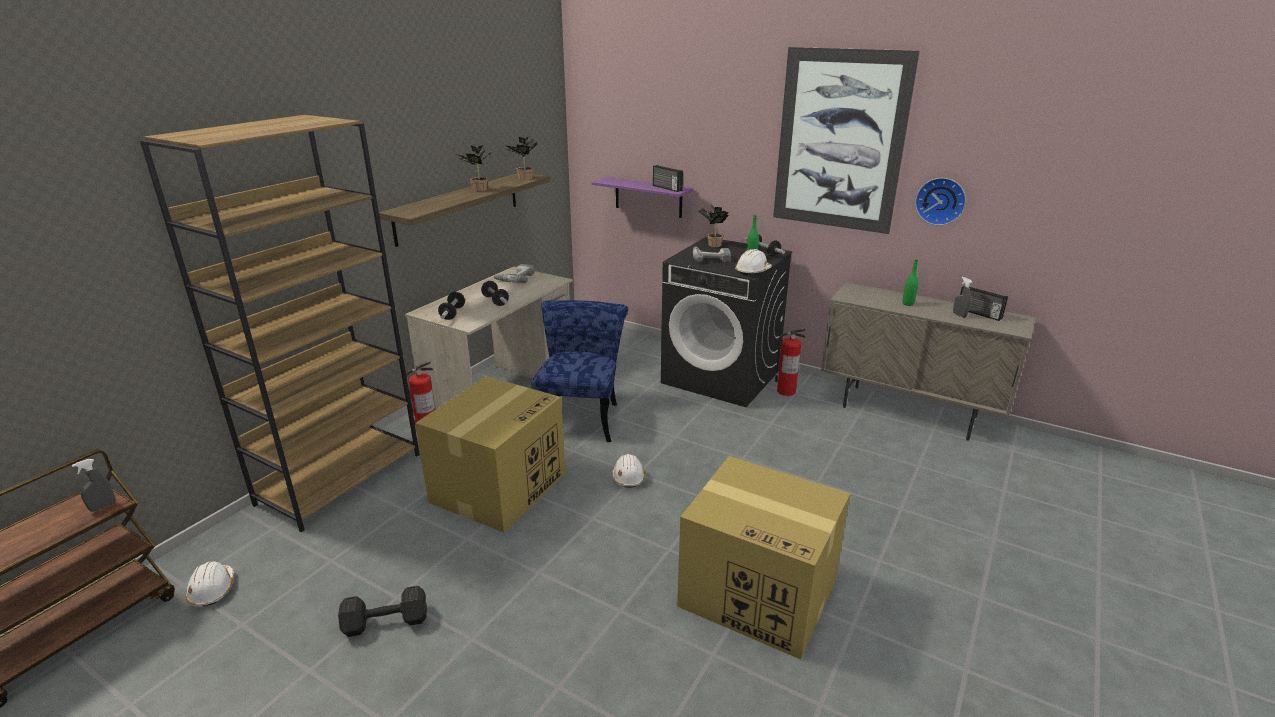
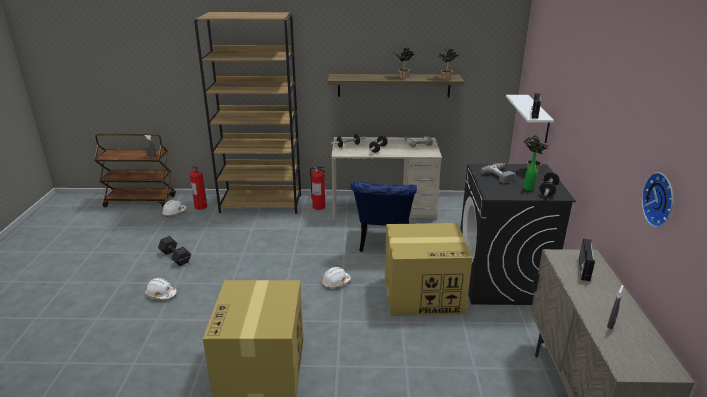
camera: 60 degrees right, 0 degrees up
cardboard box [415,376,565,532] -> cardboard box moved to [385,223,472,316]
blue chair [531,300,628,442] -> blue chair turned 120 degrees clockwise [350,181,417,252]
purple shelf [591,177,693,218] -> white shelf [506,95,554,143]
white hard hat [735,249,772,276] -> white hard hat moved to [145,278,177,299]
picture [773,47,920,234] -> none
fire extinguisher [775,329,806,396] -> fire extinguisher moved to [190,166,207,210]
green bottle [902,260,918,306] -> none
radio [960,286,1008,321] -> radio moved to [579,238,595,281]

